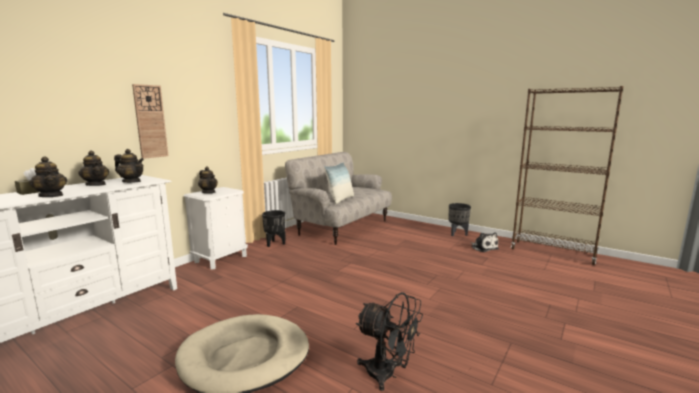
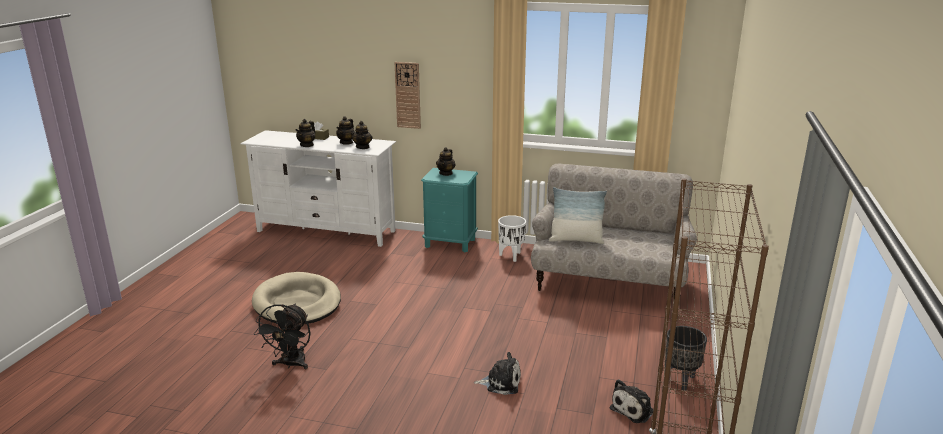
camera: 70 degrees right, 10 degrees up
white nightstand [183,187,248,270] -> turquoise nightstand [421,168,478,253]
black planter [262,210,286,247] -> white planter [498,215,526,262]
none -> plush toy [474,352,521,395]

